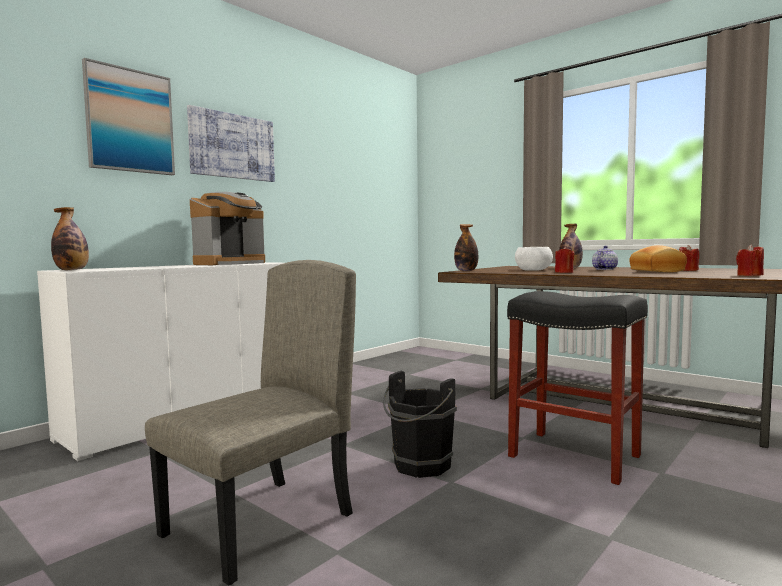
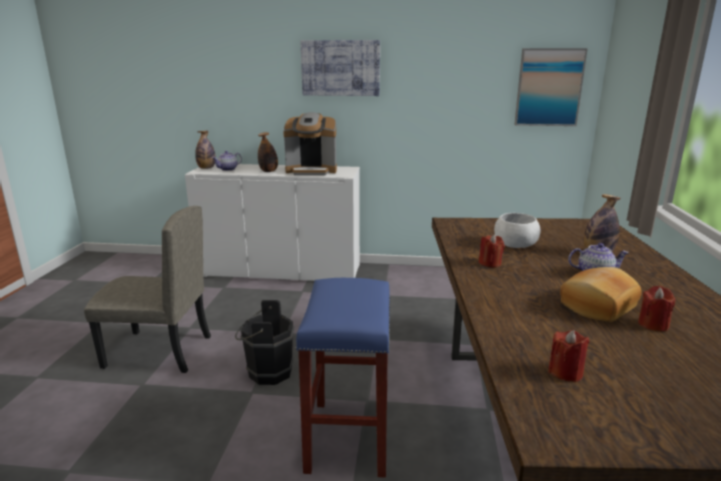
camera: 55 degrees right, 15 degrees up
picture [82,58,175,175] -> picture moved to [514,48,588,126]
bottle [454,224,478,271] -> bottle moved to [258,132,278,172]
black stool [507,291,648,485] -> blue stool [296,278,390,478]
none -> teapot [212,151,242,171]

